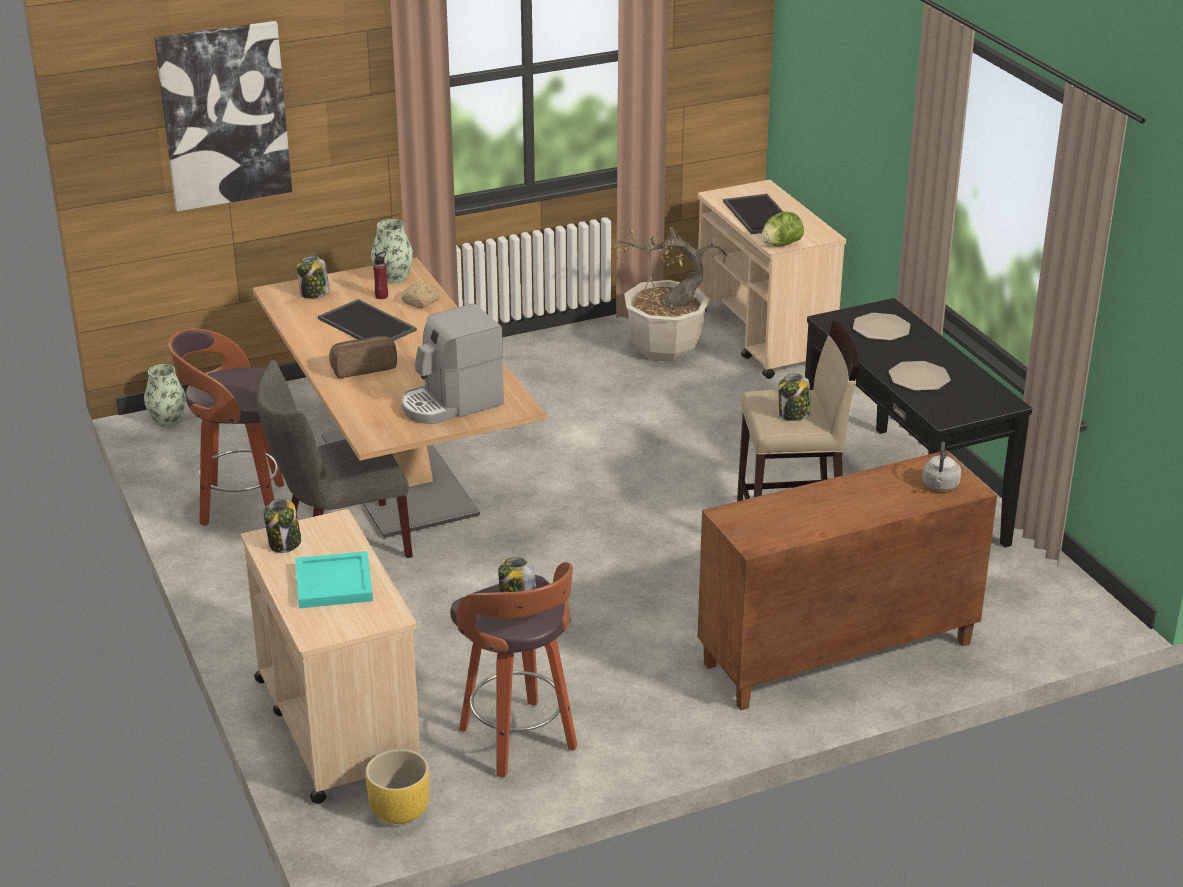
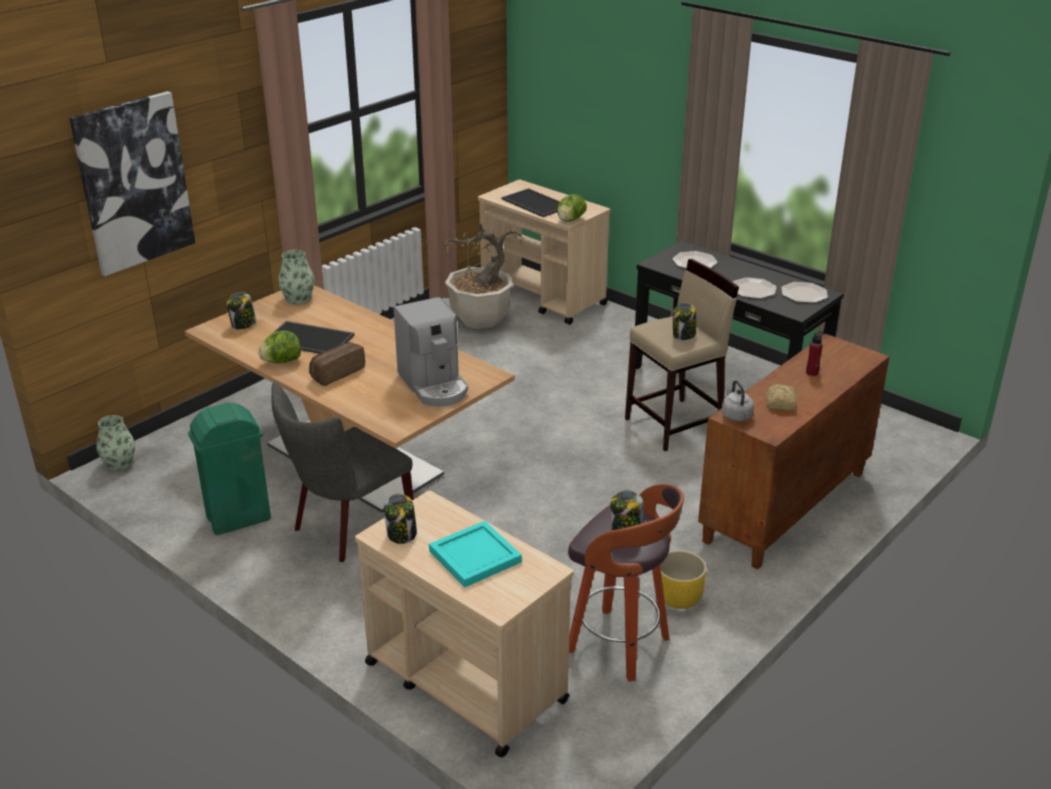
camera: 25 degrees left, 0 degrees up
stool [168,329,284,526] -> green trash can [188,403,271,535]
yellow planter [365,749,429,824] -> yellow planter moved to [660,550,706,609]
red bottle [373,252,388,299] -> red bottle moved to [806,331,823,376]
bread [401,282,440,308] -> bread moved to [767,384,797,410]
coffee machine [401,304,504,424] -> coffee machine turned 60 degrees counterclockwise [394,297,468,407]
grey kettle [922,442,961,491] -> grey kettle moved to [722,380,754,422]
none -> lettuce [258,330,301,363]
none -> plate [781,282,828,303]

